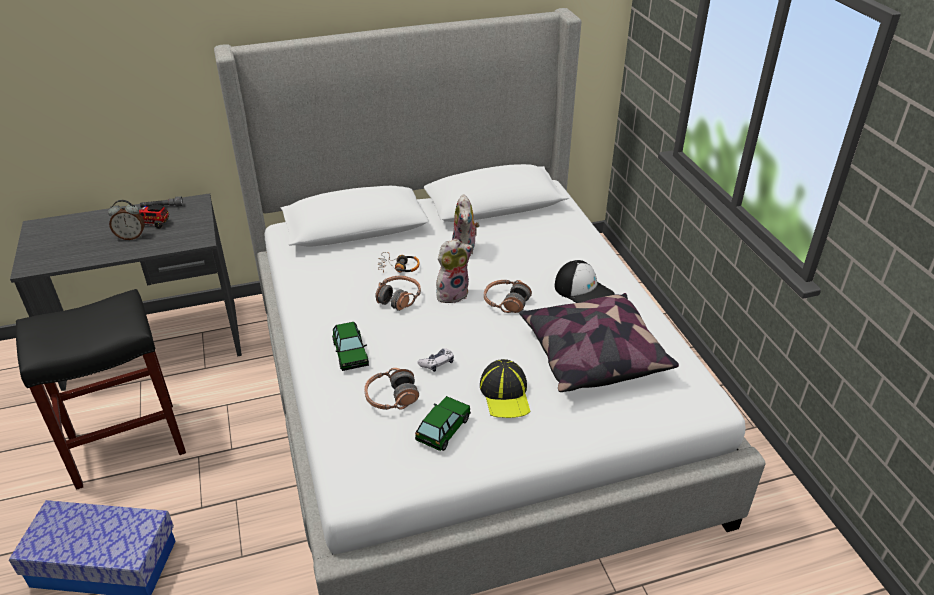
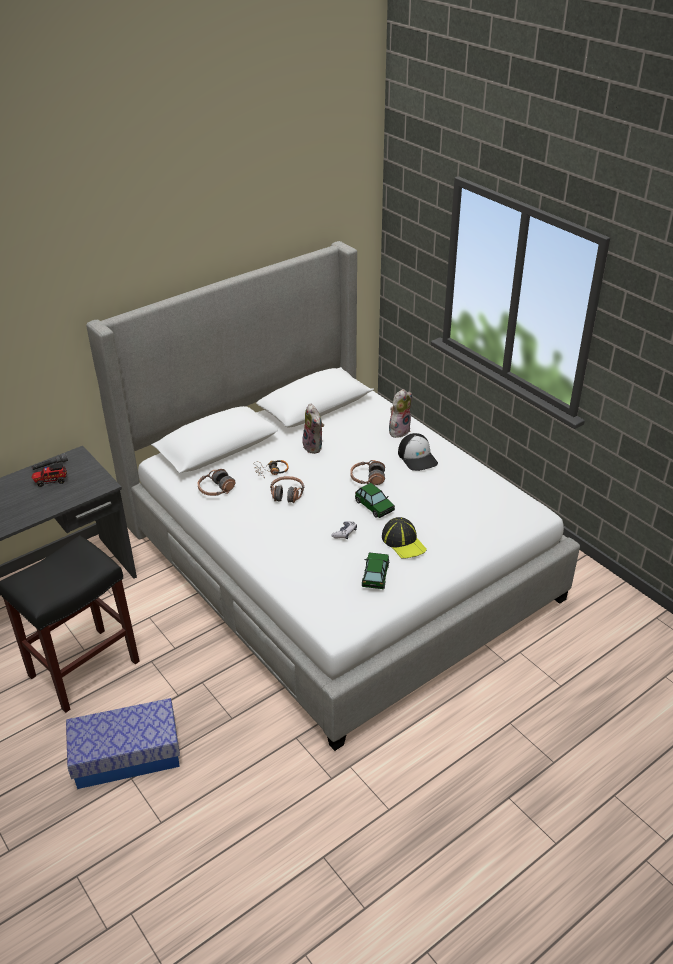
camera: 20 degrees left, 0 degrees up
alarm clock [108,200,145,240] -> none
toy car [332,322,369,371] -> toy car moved to [355,483,395,518]
headphones [364,368,419,410] -> headphones moved to [198,469,235,496]
plush toy [436,239,473,303] -> plush toy moved to [389,389,412,438]
pillow [519,293,679,392] -> none
cap [555,260,615,303] -> cap turned 45 degrees clockwise [398,433,438,471]

